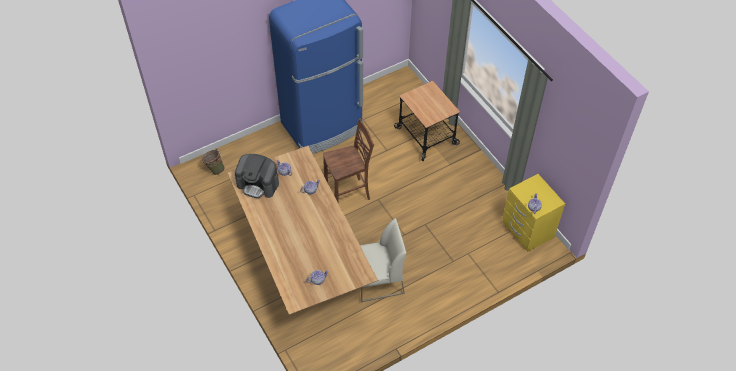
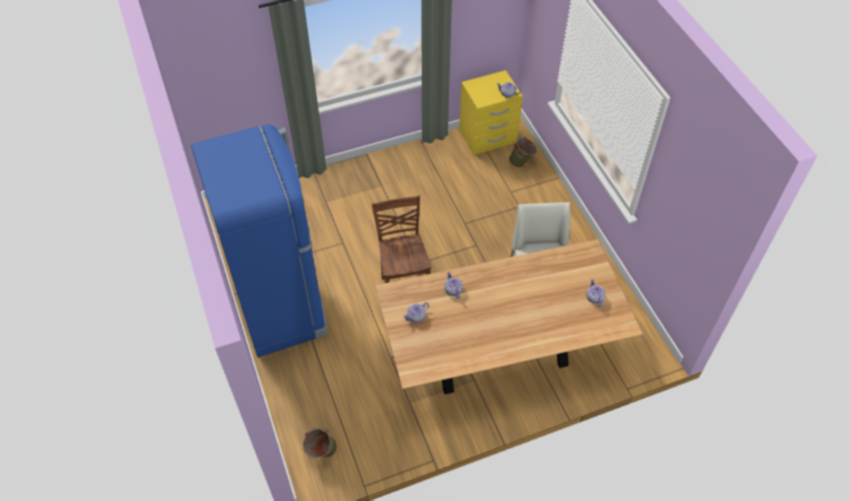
camera: 80 degrees left, 0 degrees up
coffee machine [235,154,279,198] -> none
cart [394,81,460,161] -> none
none -> green bucket [509,136,537,167]

